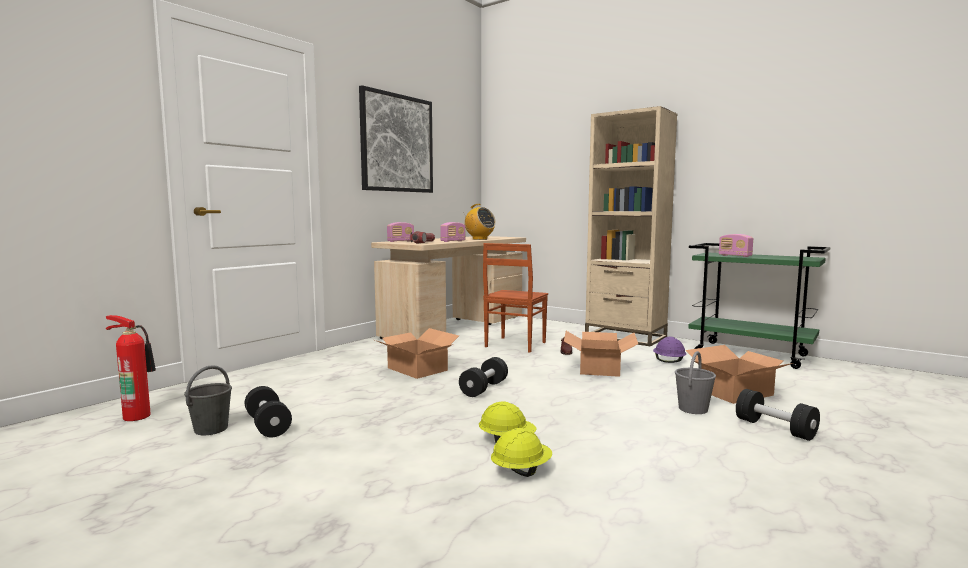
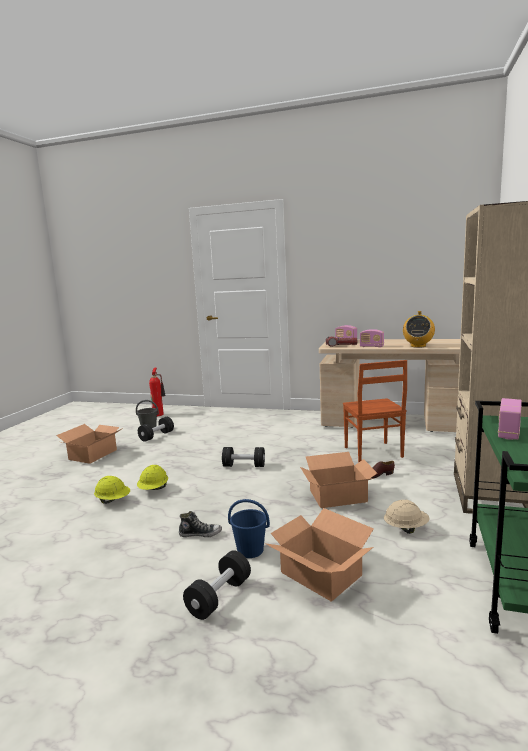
camera: 70 degrees right, 5 degrees up
picture [359,85,433,193] -> none
cardboard box [375,328,459,379] -> cardboard box moved to [56,424,123,464]
brown chair [483,243,548,353] -> brown chair turned 105 degrees counterclockwise [343,360,407,462]
purple hard hat [653,337,686,363] -> beige hard hat [384,500,430,534]
grey bucket [675,351,716,414] -> blue bucket [228,499,270,558]
none -> shoe [179,511,222,537]

